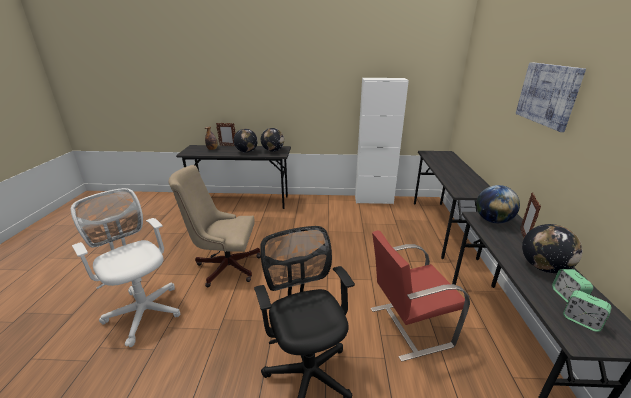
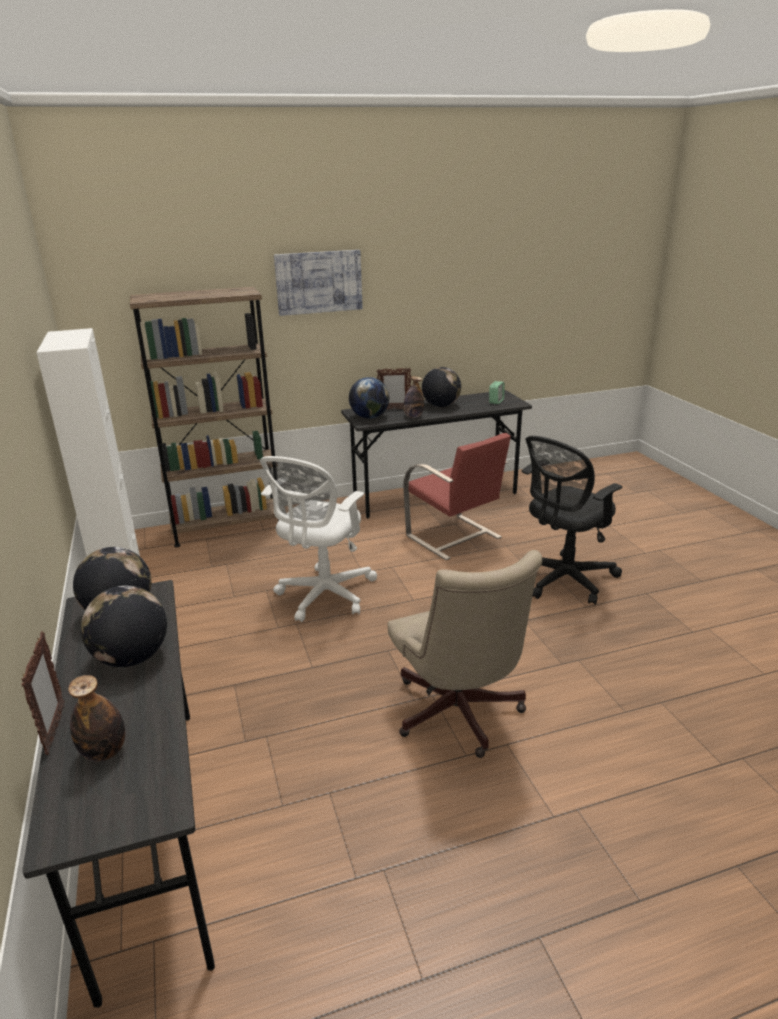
camera: 110 degrees left, 0 degrees up
white office chair [71,188,180,347] -> white office chair moved to [260,456,377,622]
grey desk [414,151,490,260] -> brown bookcase [130,287,279,547]
alarm clock [552,269,593,303] -> none
none -> bottle [403,376,424,418]

